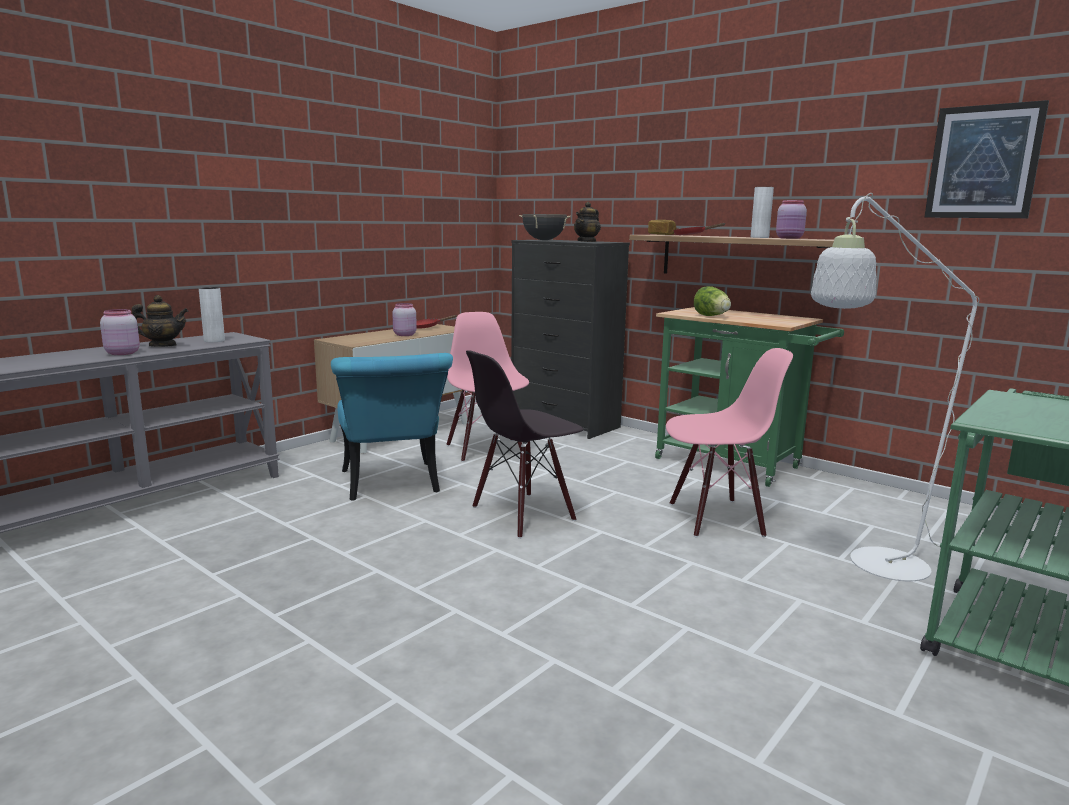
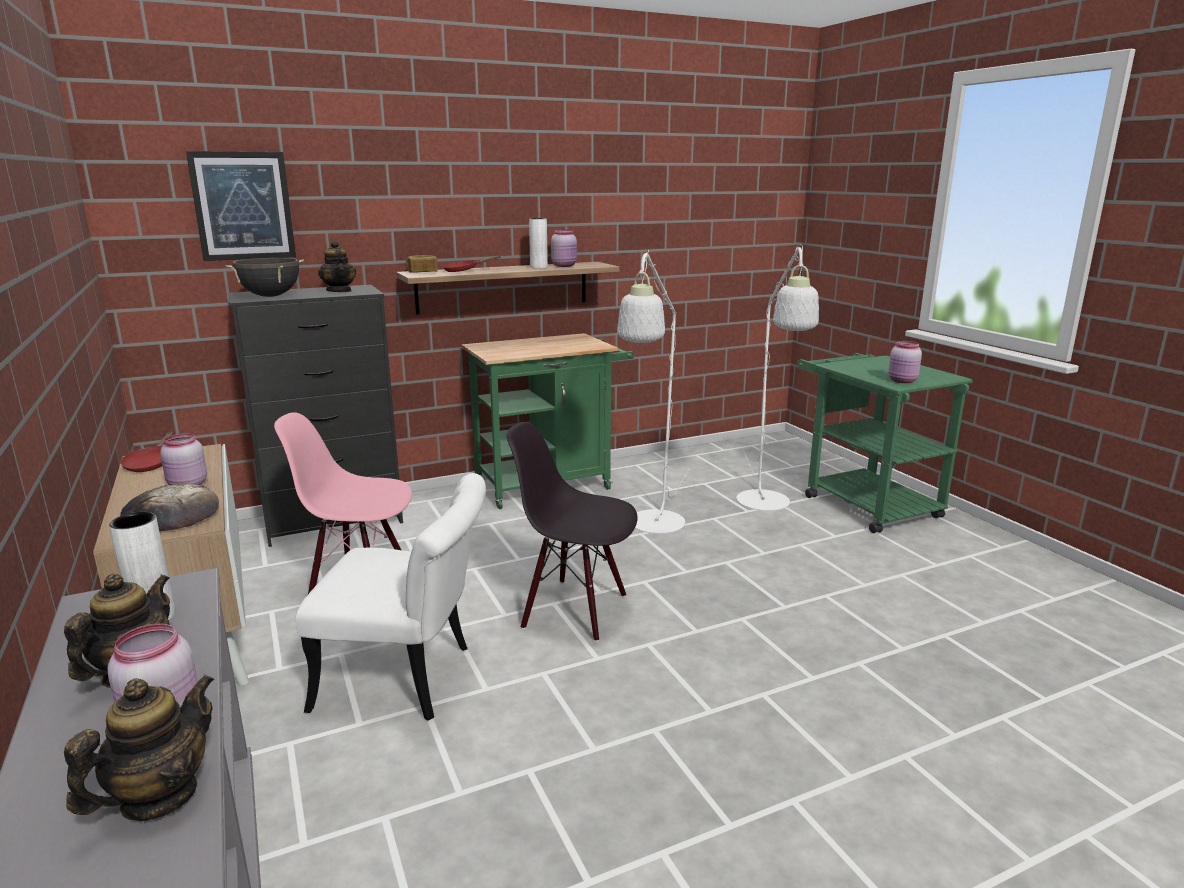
camera: 65 degrees left, 5 degrees up
turquoise chair [331,353,453,501] -> white chair [296,473,486,721]
black chair [466,350,583,539] -> black chair turned 120 degrees clockwise [507,422,638,642]
pink chair [666,348,793,537] -> white floor lamp [617,250,690,534]
lettuce [694,286,731,316] -> none
picture [925,100,1049,218] -> picture moved to [186,151,296,261]
none -> teapot [64,674,215,821]
none -> bread [120,484,219,531]
none -> pink jar [888,341,922,383]

